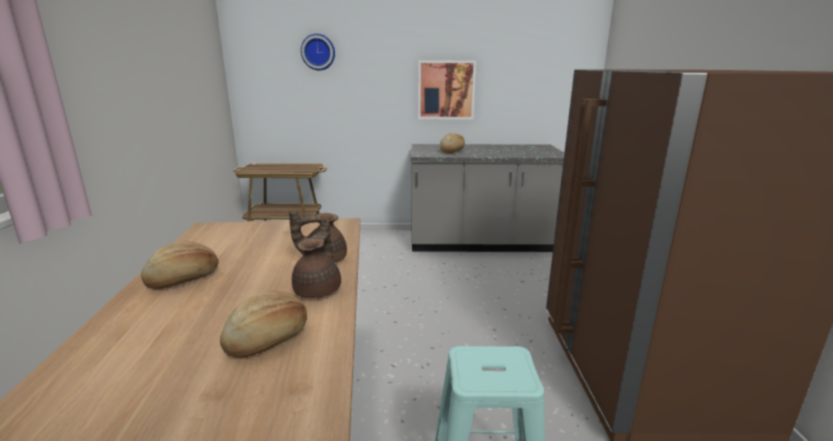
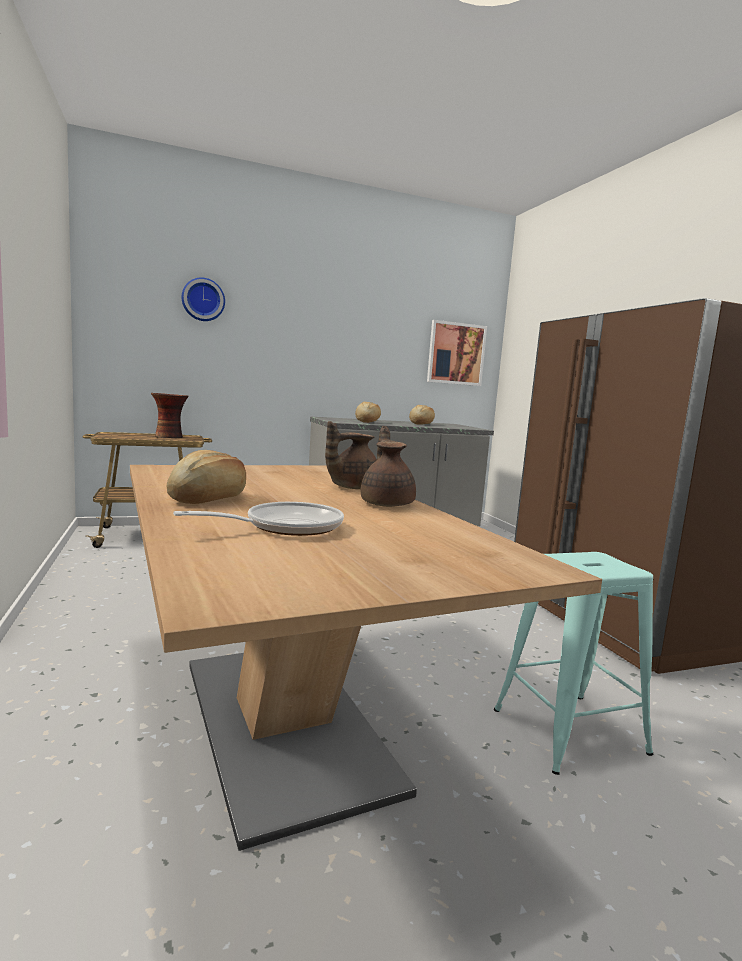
camera: 20 degrees left, 10 degrees down
bread [220,291,307,358] -> bread moved to [409,405,435,425]
picture [418,60,476,120] -> picture moved to [427,320,487,386]
none -> vase [151,393,189,438]
none -> frying pan [173,502,344,536]

